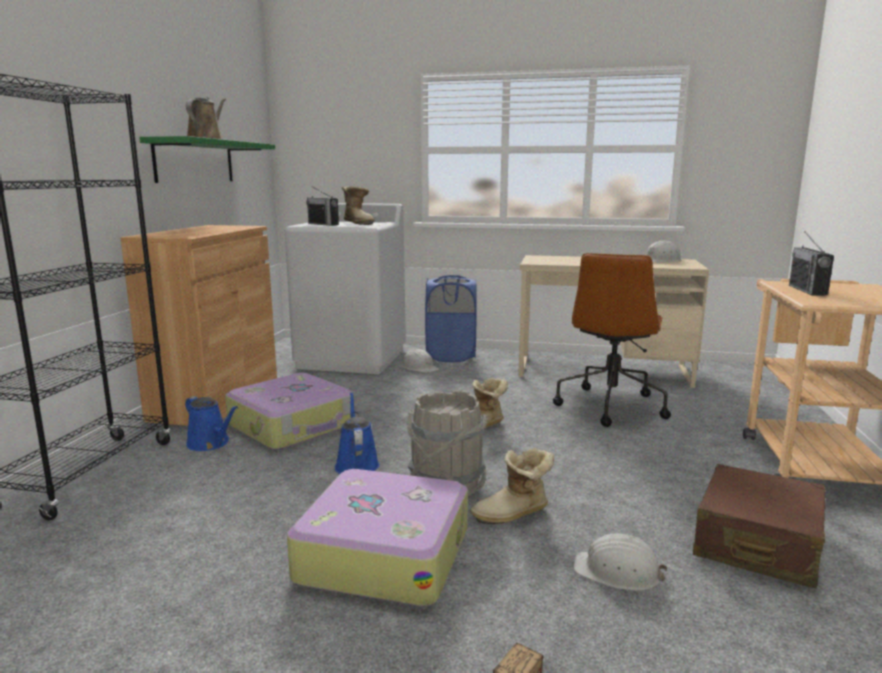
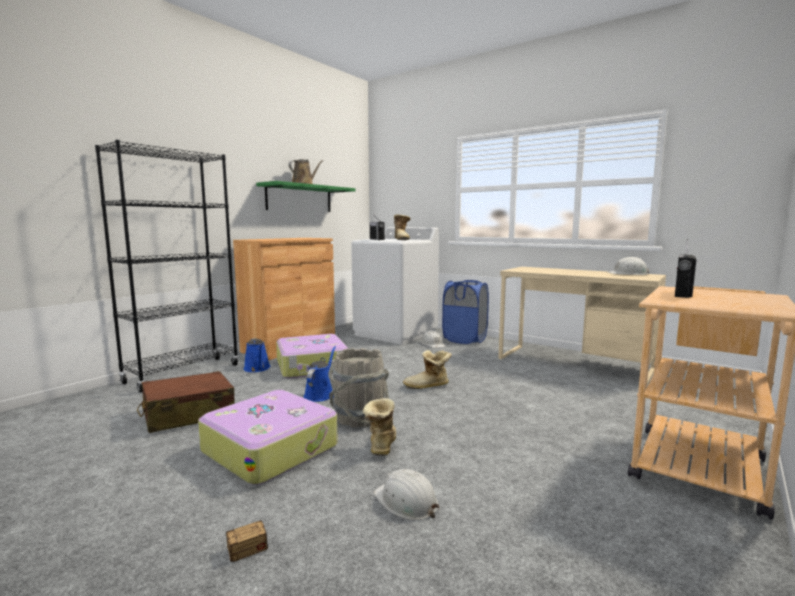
camera: 25 degrees right, 5 degrees down
boot [470,448,554,524] -> boot turned 90 degrees clockwise [363,398,396,456]
brown office chair [553,253,671,427] -> none
brown suitcase [693,464,826,588] -> brown suitcase moved to [137,371,235,433]

